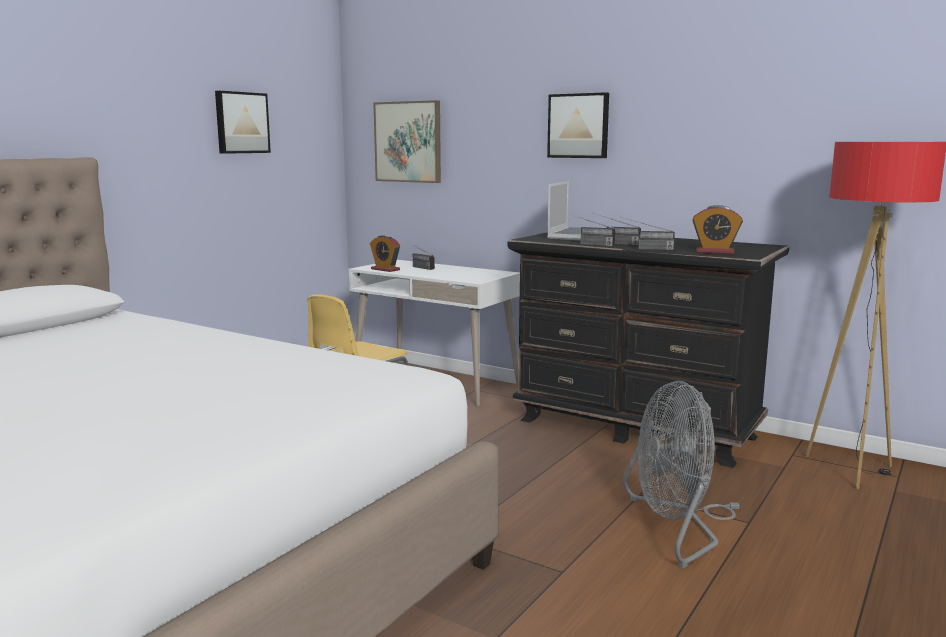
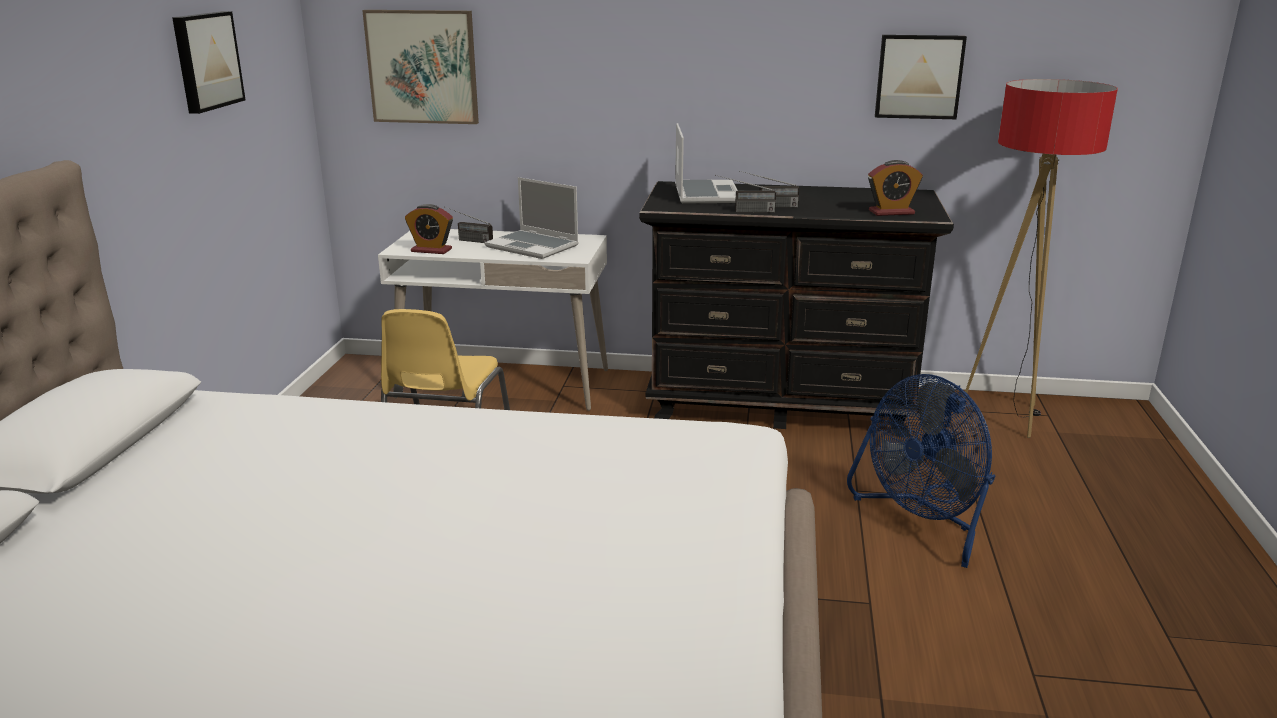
camera: 25 degrees left, 10 degrees up
picture [547,92,609,158] -> picture moved to [875,35,967,119]
radio [620,217,675,250] -> none
grey fan [623,381,742,569] -> blue fan [847,374,995,568]
none -> laptop [485,177,579,259]

